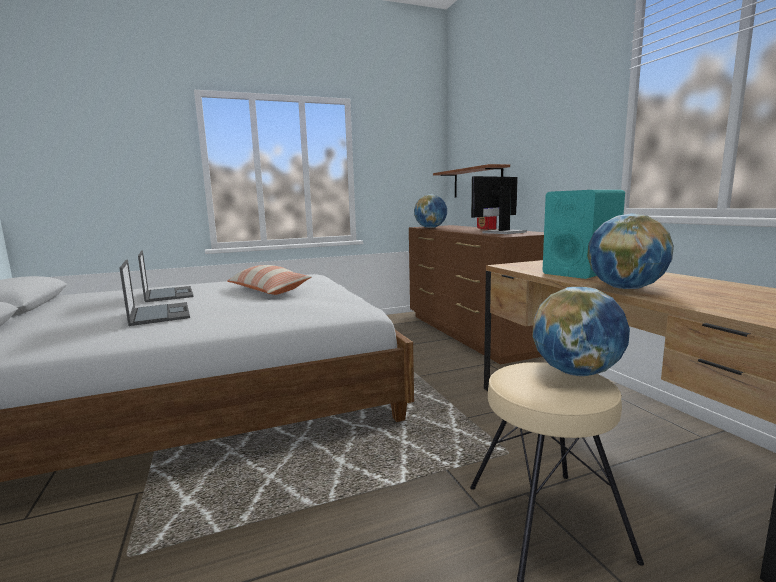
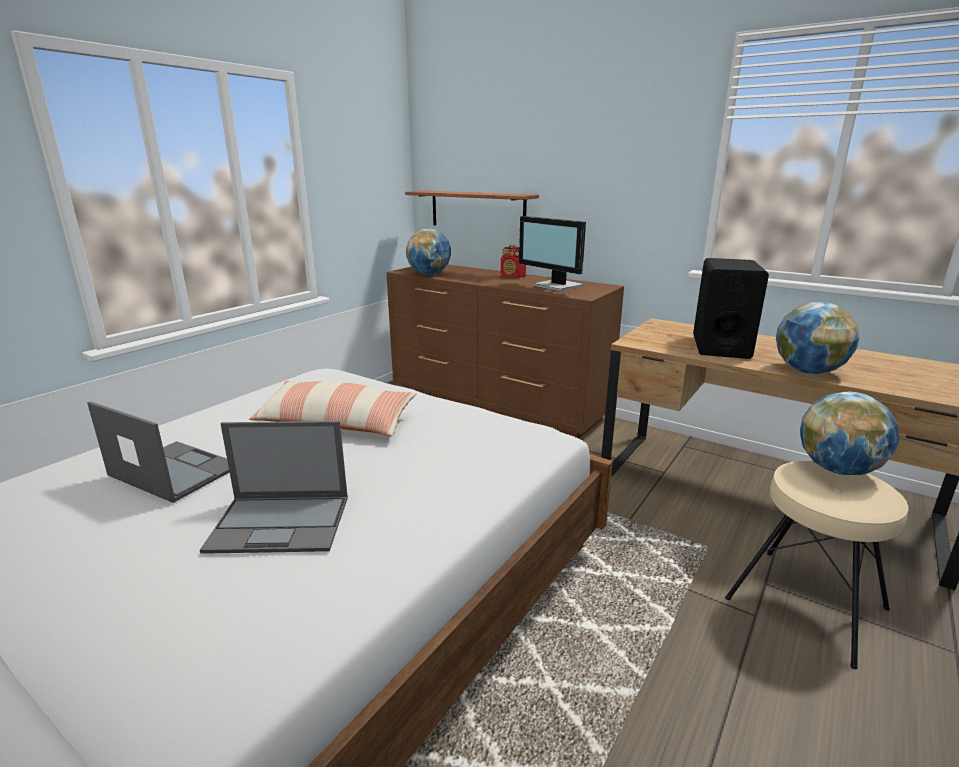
camera: 35 degrees left, 10 degrees up
laptop [119,260,190,326] -> laptop turned 150 degrees clockwise [200,421,348,554]
monitor [471,176,526,234] -> monitor turned 60 degrees counterclockwise [519,216,586,292]
turquoise speaker [543,190,625,279] -> black speaker [693,258,769,359]

